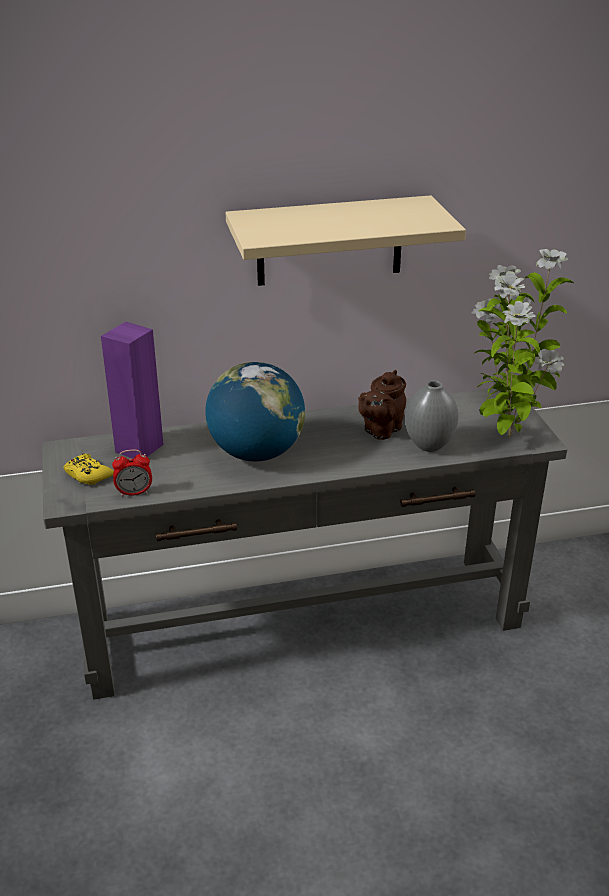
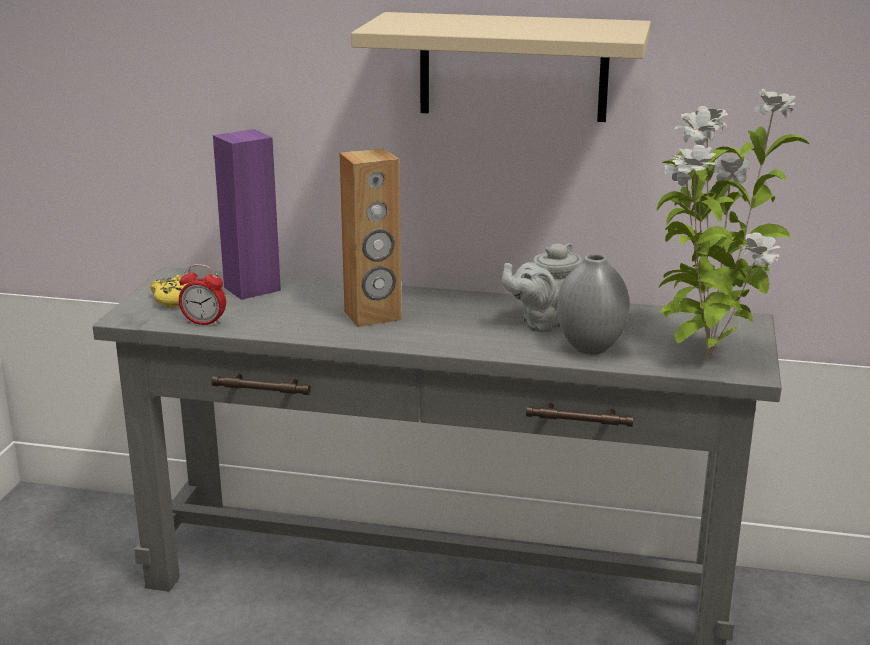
camera: 25 degrees right, 10 degrees down
globe [205,362,305,461] -> brown speaker [339,148,401,327]
brown teapot [358,370,406,440] -> grey teapot [502,243,583,332]

